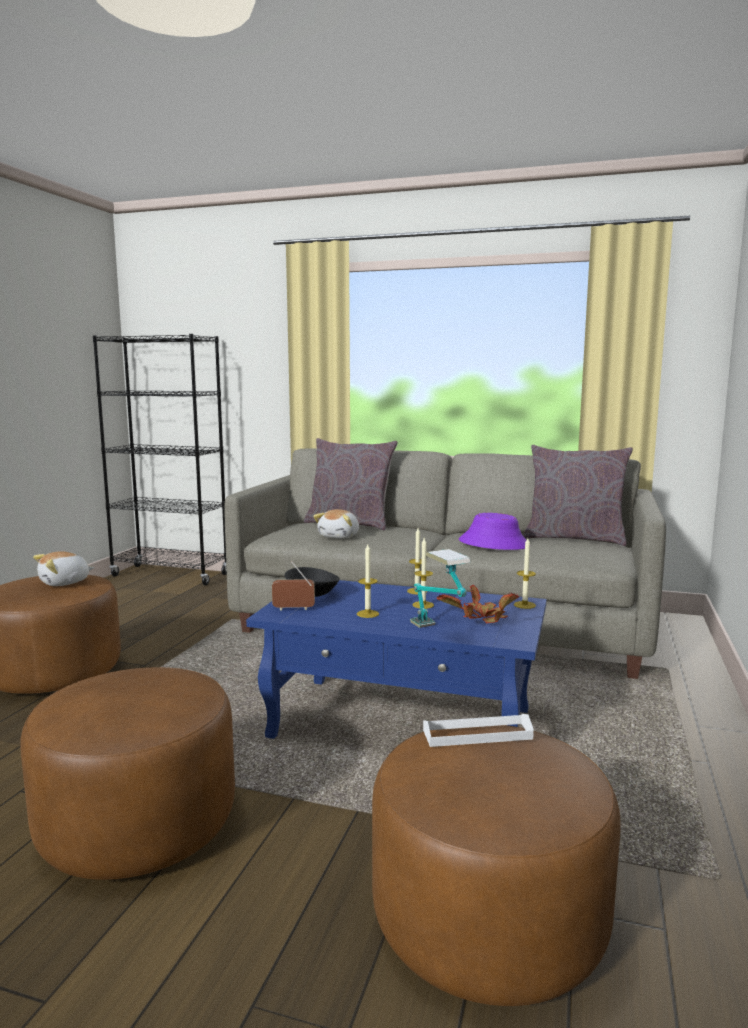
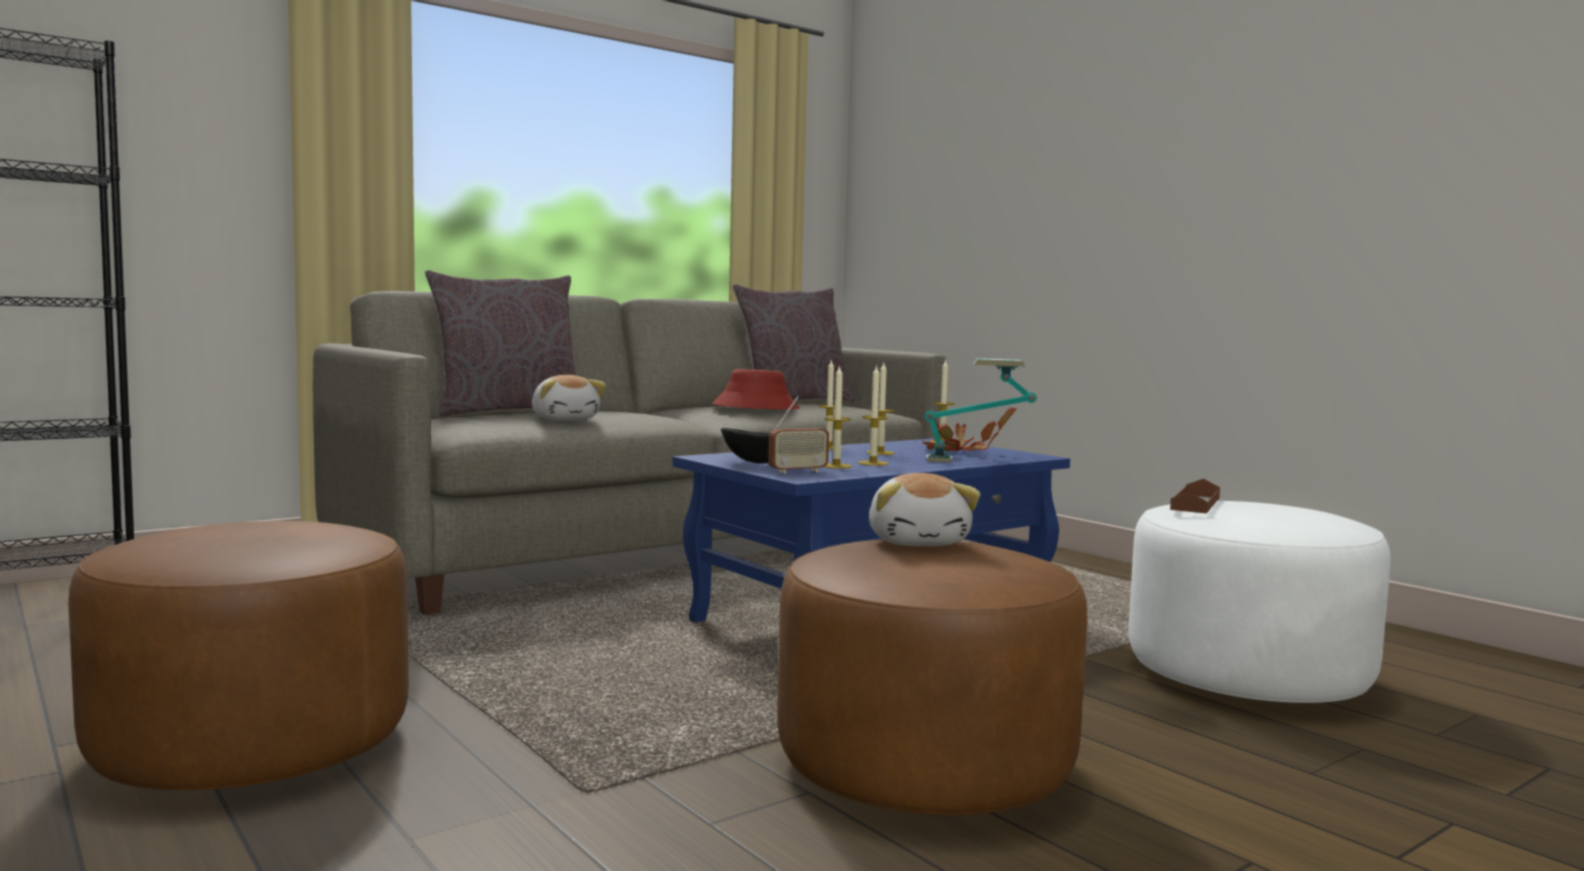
camera: 55 degrees left, 5 degrees down
plush toy [33,551,94,586] -> plush toy moved to [869,473,980,546]
radio [272,561,315,610] -> radio turned 150 degrees counterclockwise [768,396,829,474]
brown ottoman [372,725,621,1006] -> white ottoman [1129,501,1390,703]
white tray [423,714,534,747] -> brown tray [1170,479,1220,513]
purple hat [459,513,527,550] -> red hat [712,369,799,409]
none -> candle [825,365,852,469]

